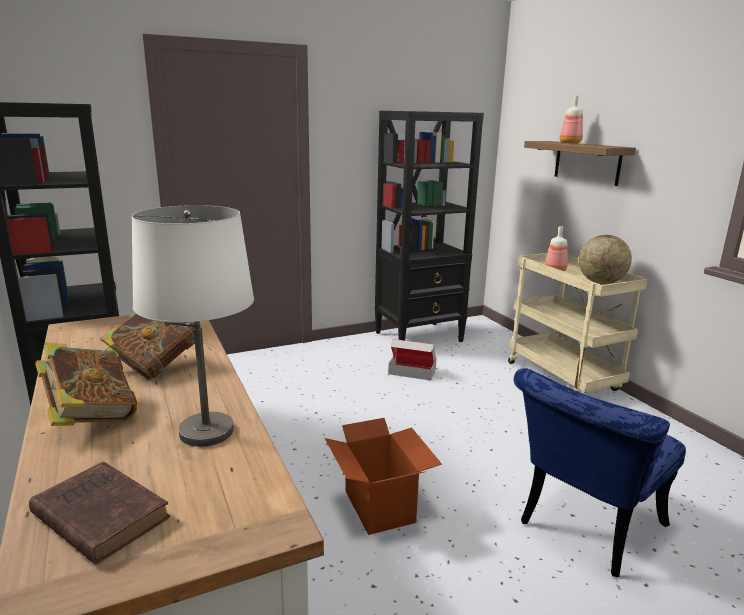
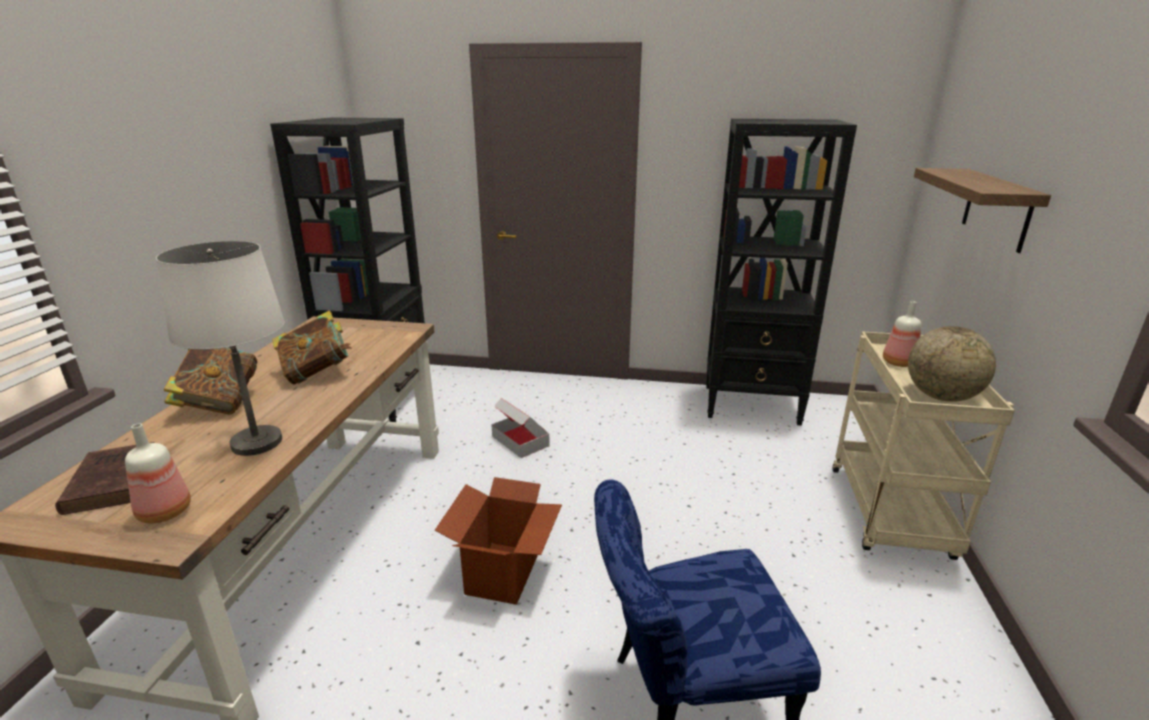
camera: 35 degrees right, 5 degrees up
cardboard box [388,339,437,380] -> cardboard box moved to [491,398,550,458]
bottle [560,96,583,144] -> bottle moved to [125,423,191,523]

